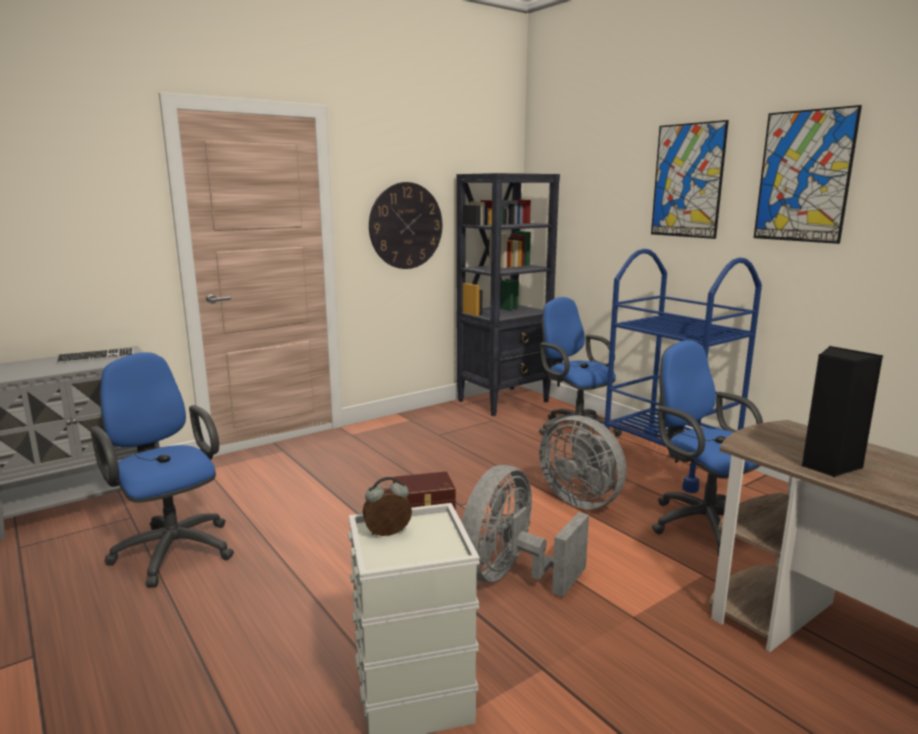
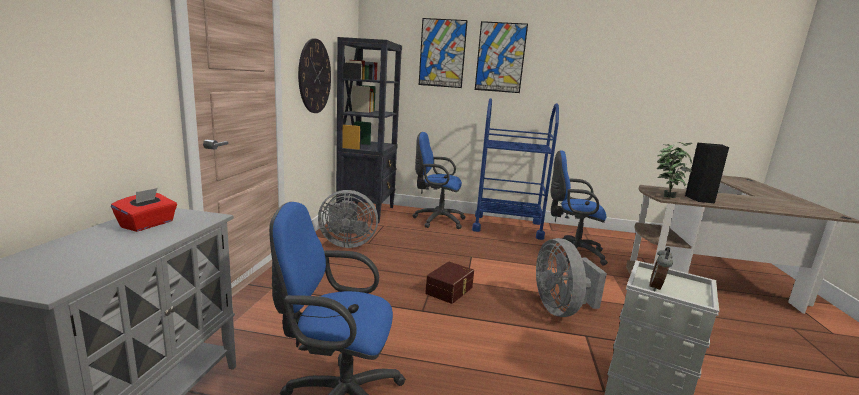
camera: 45 degrees left, 0 degrees up
keyboard [56,348,134,364] -> red tissue box [111,188,177,232]
grey fan [539,415,626,509] -> grey fan moved to [318,190,378,248]
picture [754,105,862,244] -> picture moved to [419,18,468,88]
none -> potted plant [657,142,692,198]

